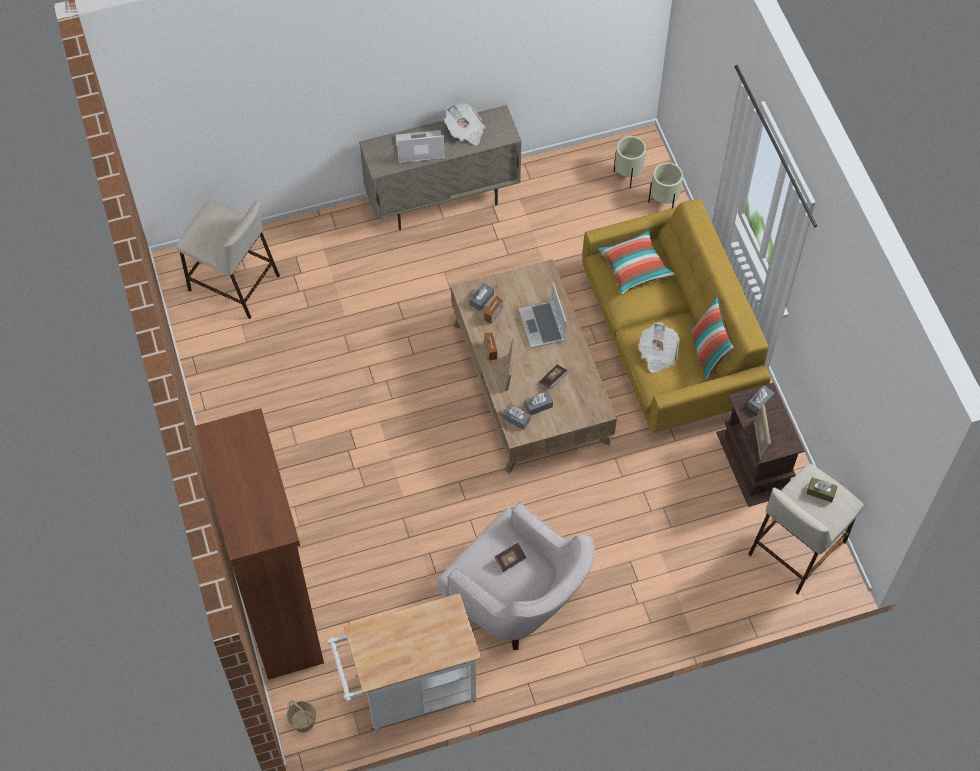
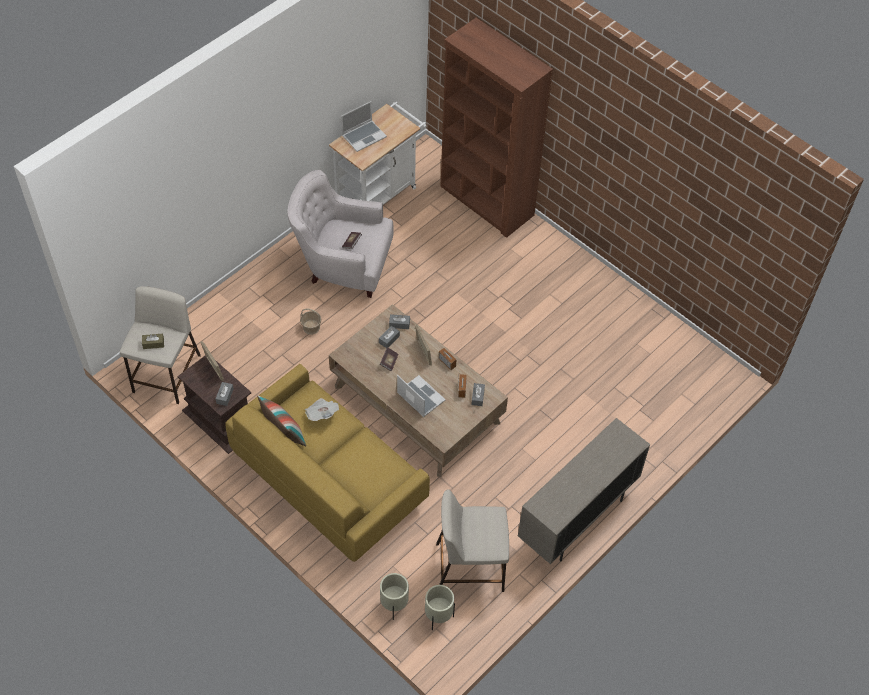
camera: 150 degrees right, 5 degrees down
beige stool [176,200,280,319] -> beige stool moved to [436,489,509,592]
basket [286,700,316,733] -> basket moved to [300,309,321,335]
laptop [396,130,445,163] -> laptop moved to [341,101,387,152]
newspaper [445,103,485,145] -> none
pillow [597,230,675,294] -> none

